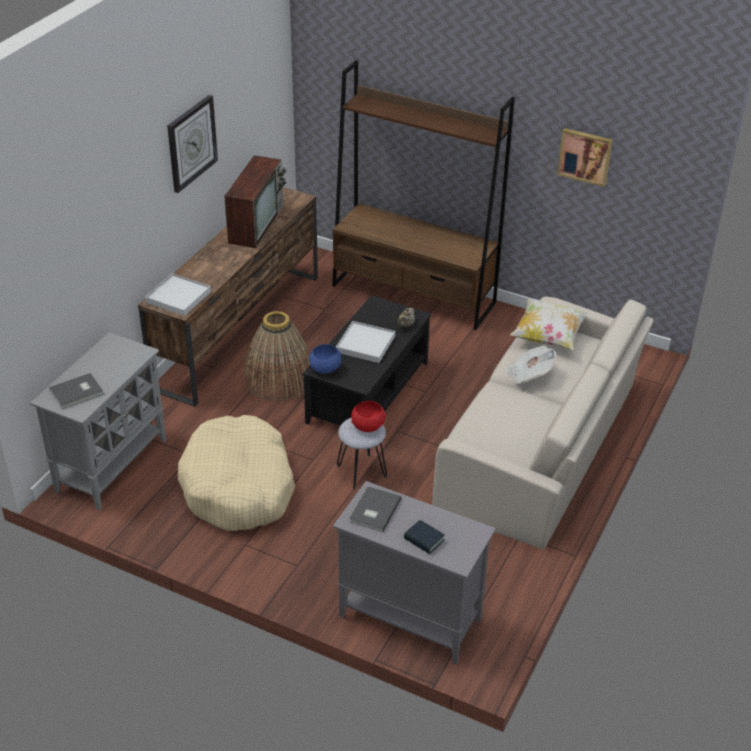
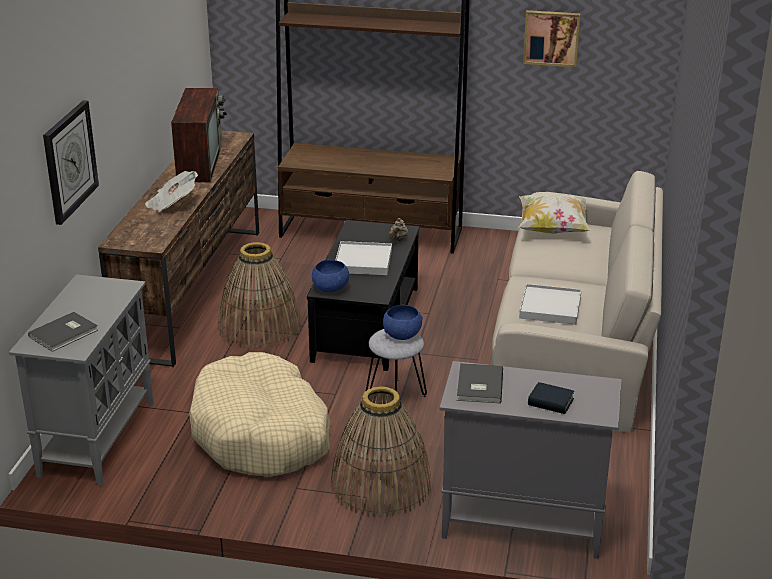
camera: 15 degrees left, 10 degrees down
white tray [145,273,211,316] -> white tray moved to [519,284,581,325]
wall clock [167,95,218,193] -> wall clock moved to [43,100,99,225]
red bowl [351,401,386,432] -> blue bowl [383,305,423,340]
newspaper [505,345,557,384] -> newspaper moved to [145,171,198,212]
none -> basket [331,386,431,517]

